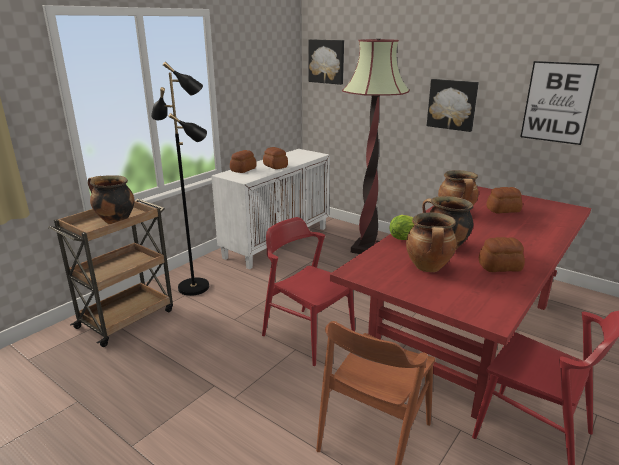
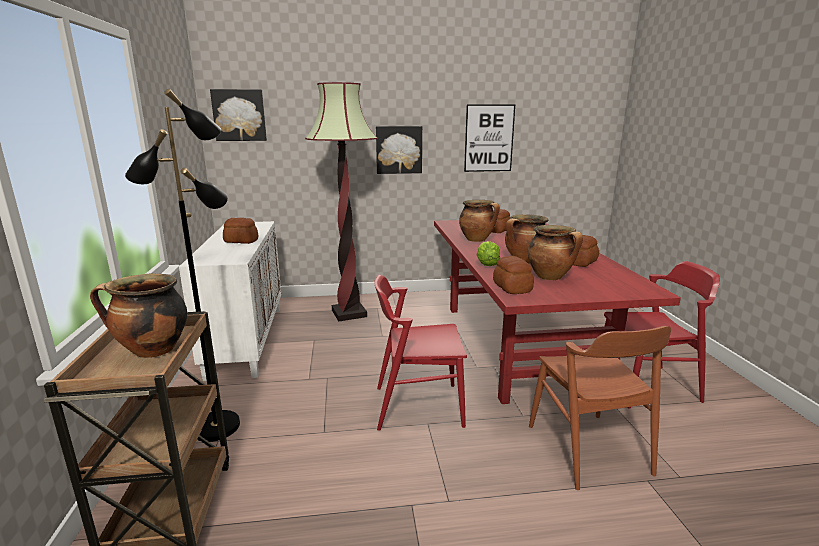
camera: 45 degrees left, 5 degrees down
bread [230,150,257,173] -> bread moved to [493,256,534,294]

